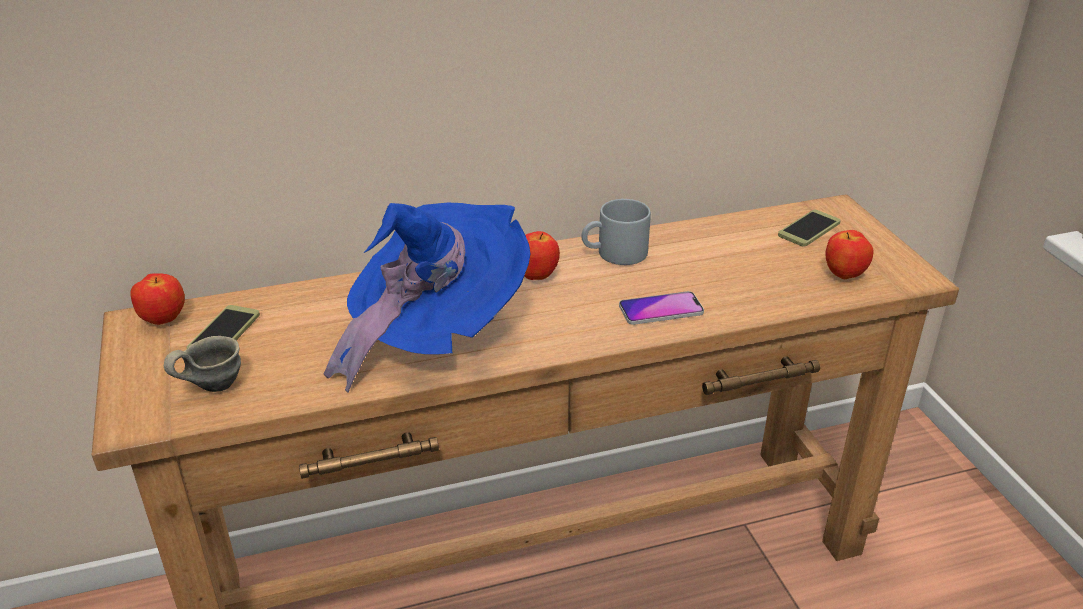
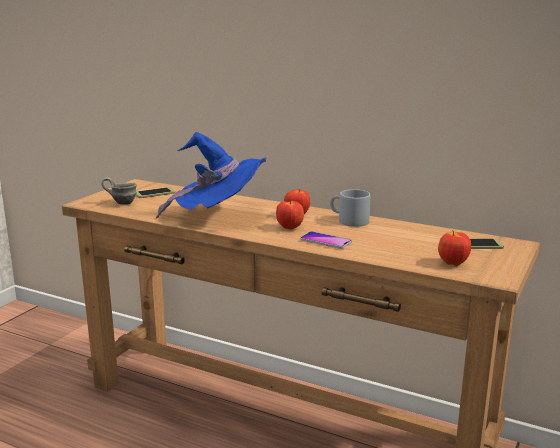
camera: 45 degrees right, 15 degrees down
apple [130,273,185,325] -> apple moved to [276,201,304,230]

